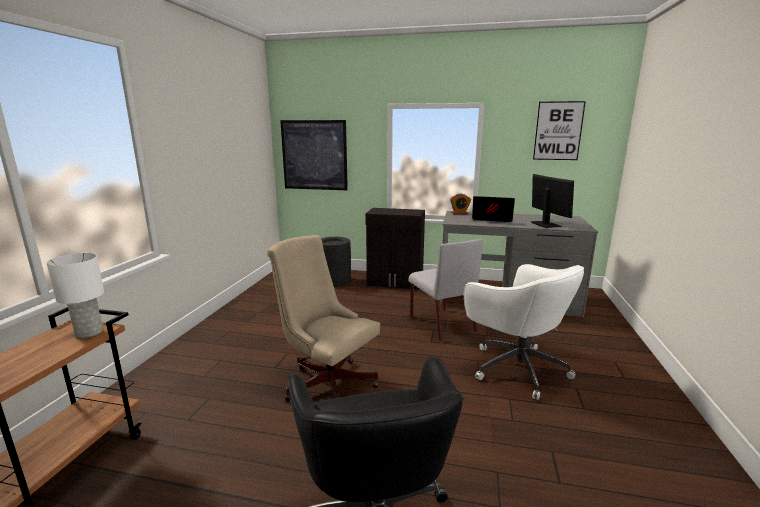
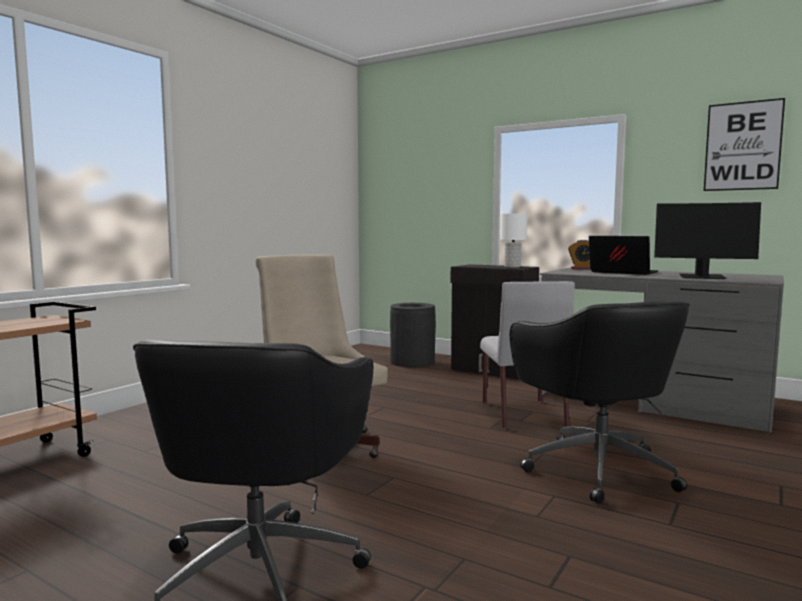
camera: 20 degrees right, 10 degrees down
white table lamp [46,253,104,338] -> white table lamp moved to [500,214,527,268]
picture [280,120,348,190] -> none
white office chair [464,264,584,400] -> black office chair [510,301,690,504]
monitor [530,174,574,228] -> monitor turned 105 degrees clockwise [654,202,761,279]

